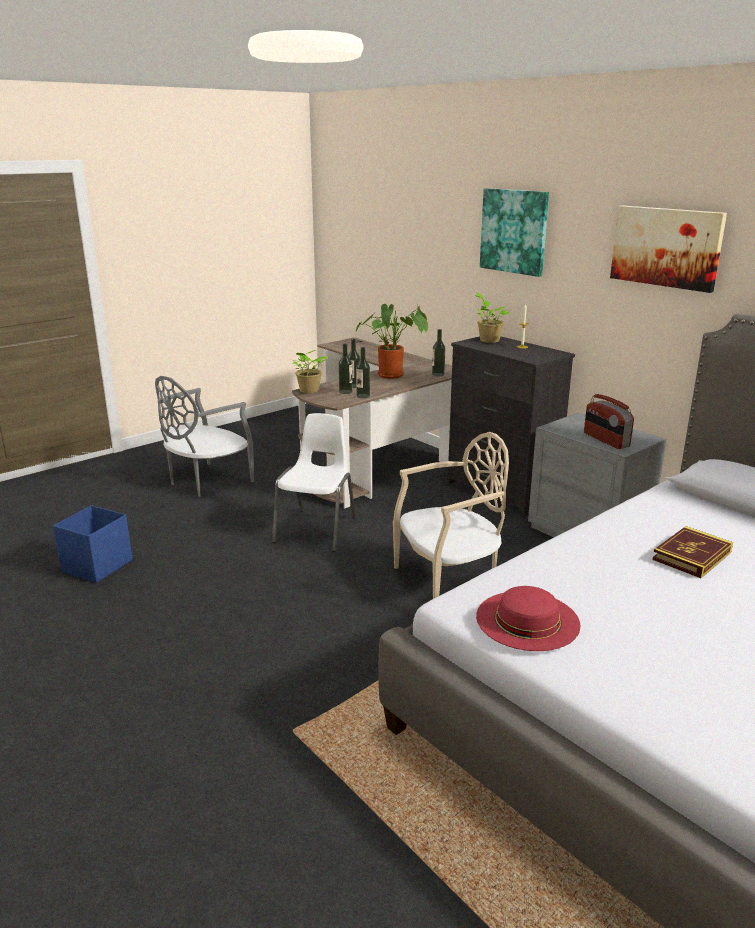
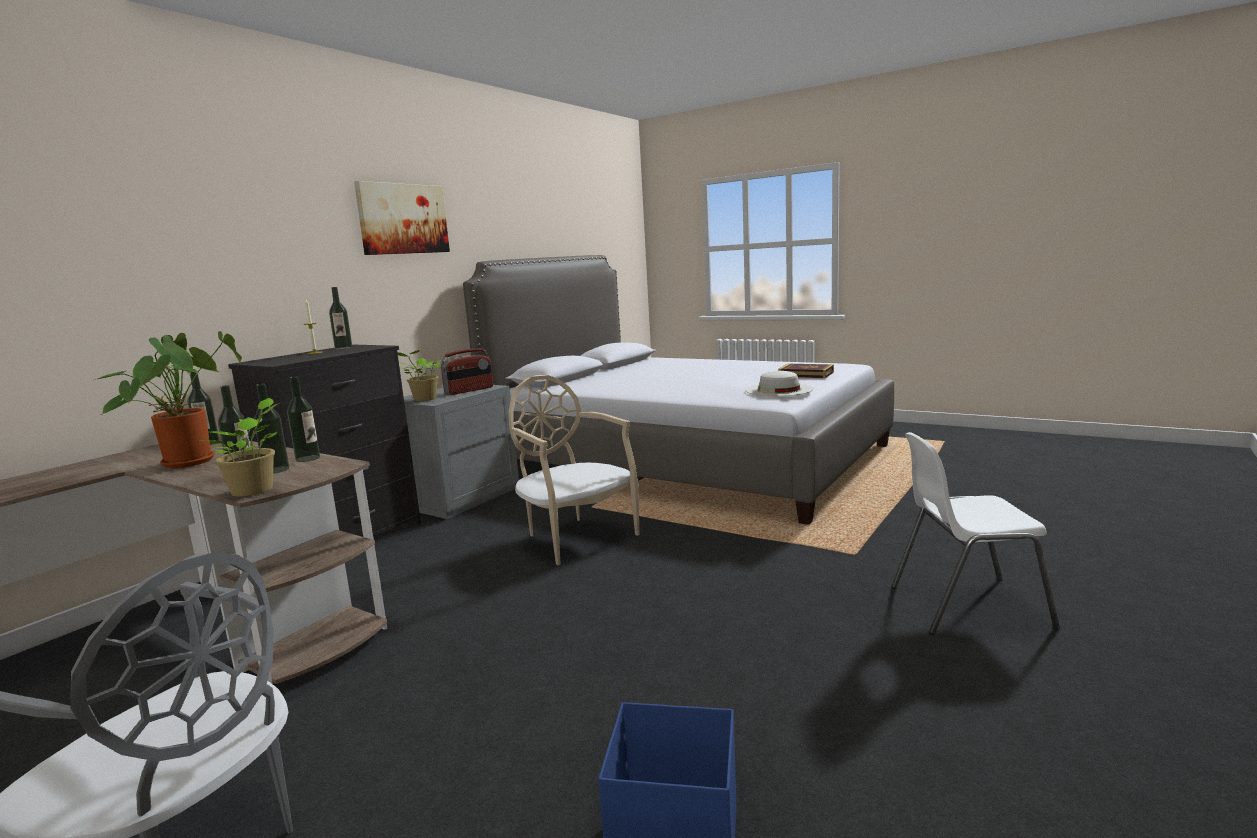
camera: 105 degrees left, 10 degrees down
white chair [272,413,356,552] -> white chair moved to [891,432,1060,635]
potted plant [475,292,510,343] -> potted plant moved to [397,350,442,401]
red hat [476,586,581,651] -> white hat [745,371,814,396]
picture [480,188,549,277] -> none
book [652,526,733,578] -> book moved to [778,364,834,378]
none -> bottle [329,287,352,350]

